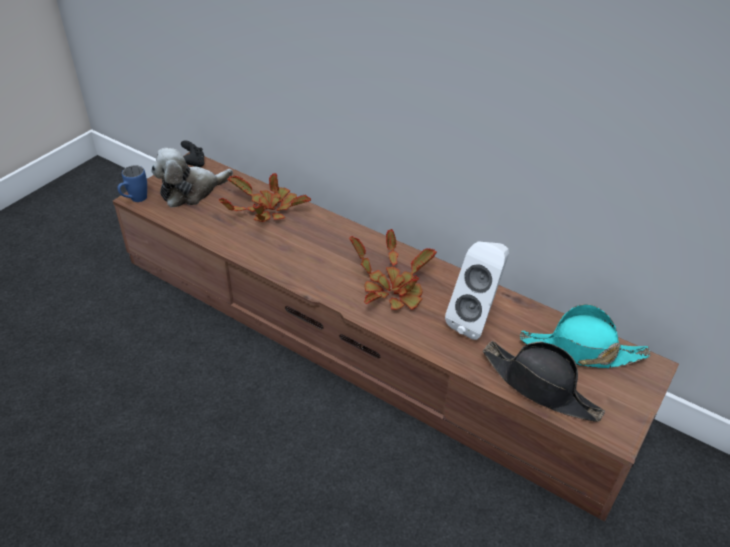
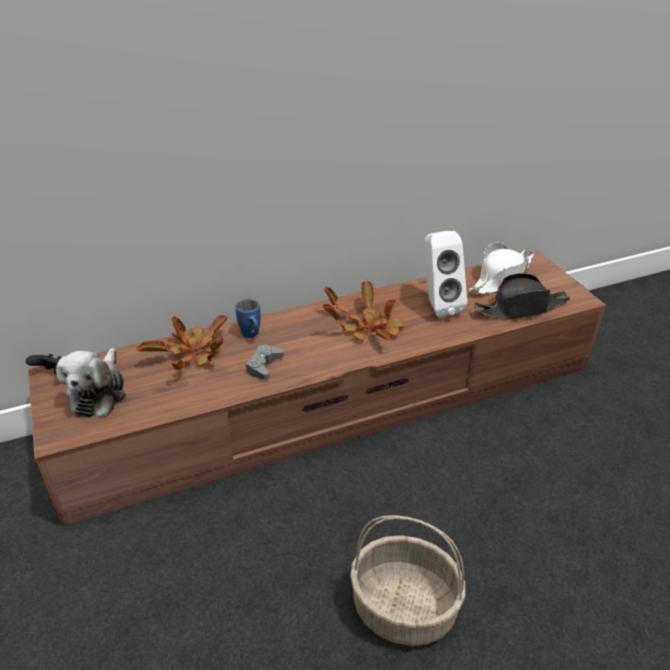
camera: 55 degrees left, 5 degrees down
blue mug [118,165,147,202] -> blue mug moved to [235,299,261,338]
turquoise hat [520,304,651,368] -> white hat [469,242,535,294]
none -> grey game controller [246,344,284,380]
none -> basket [350,515,466,646]

